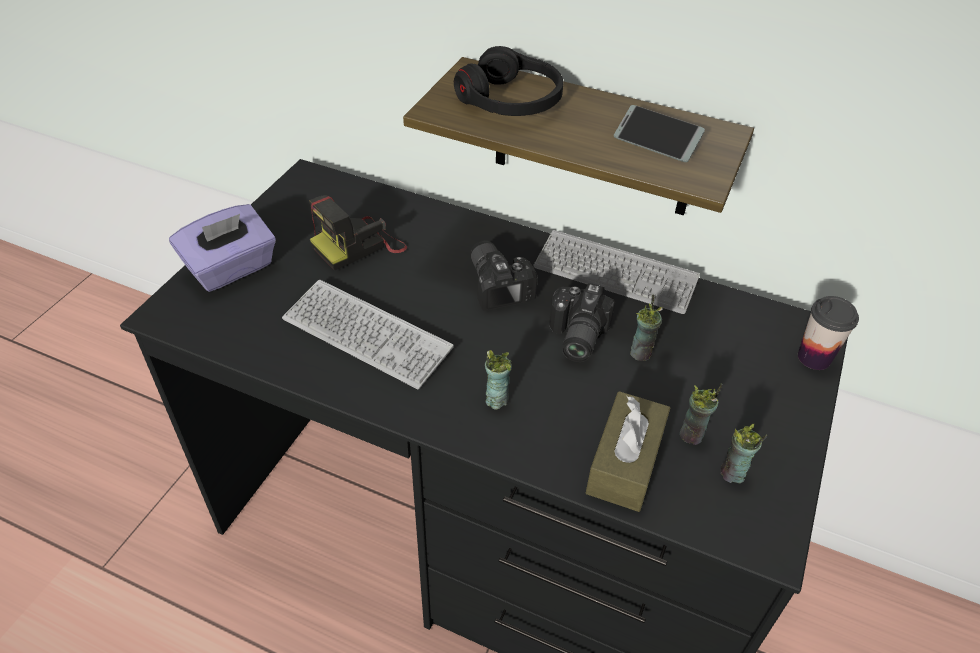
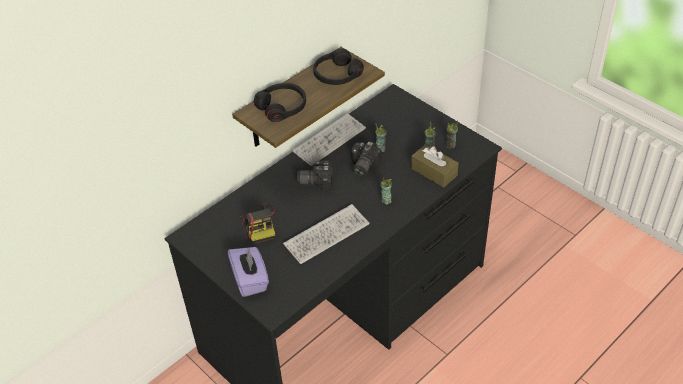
camera: 65 degrees left, 0 degrees up
camera [549,283,615,362] -> camera turned 75 degrees clockwise [351,141,382,177]
phone [614,105,705,162] -> black headphones [313,49,364,85]
cup [798,296,859,370] -> none

